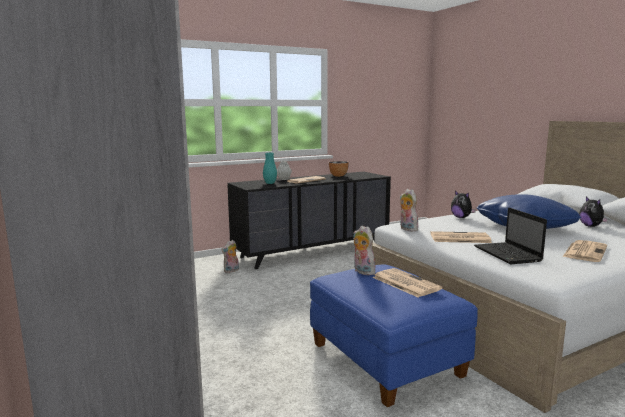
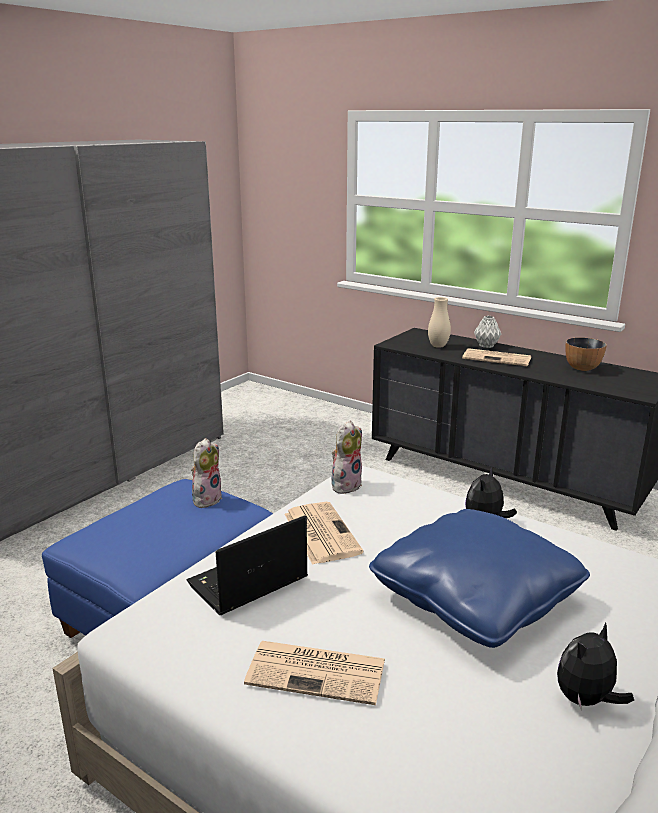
camera: 65 degrees right, 10 degrees up
plush toy [221,240,239,273] -> none
turquoise vase [263,153,277,184] -> beige vase [428,297,451,348]
newspaper [372,268,443,297] -> none

